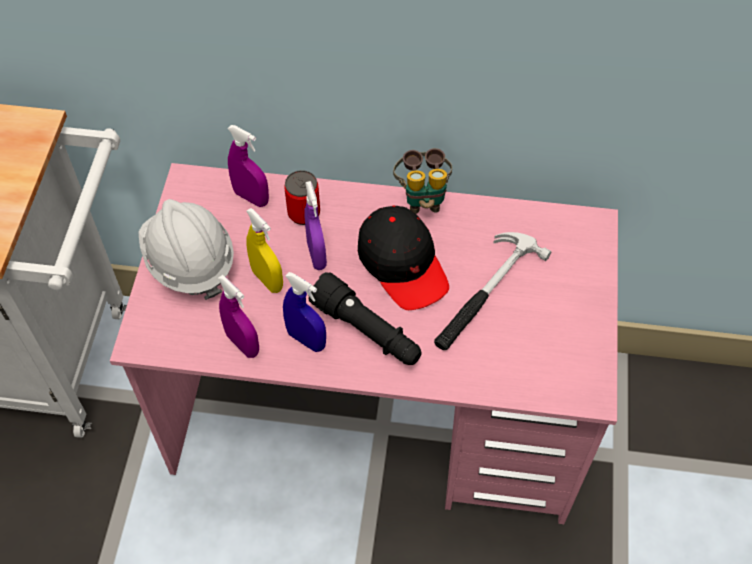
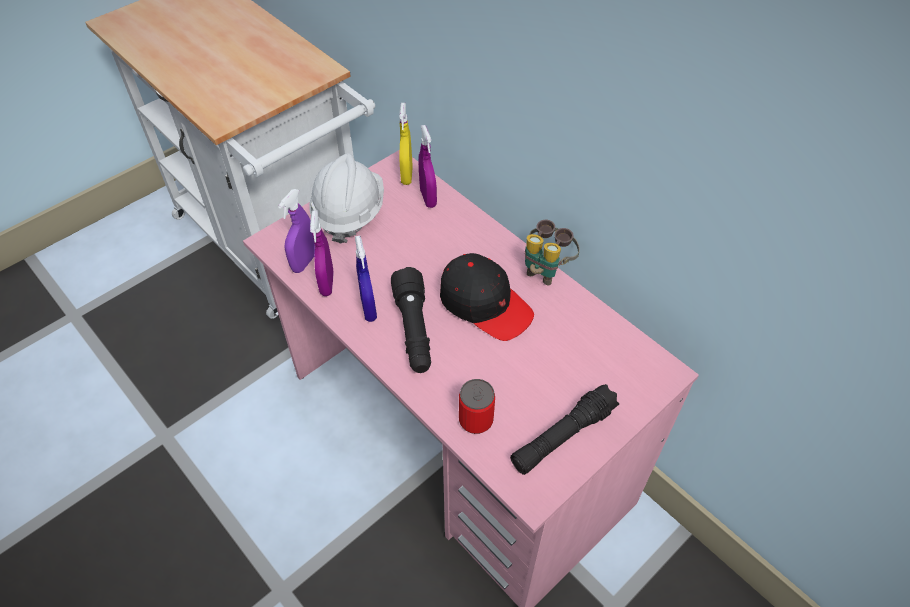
camera: 40 degrees right, 5 degrees down
yellow spray bottle [246,208,283,293] -> yellow spray bottle moved to [399,103,413,185]
can [284,170,320,225] -> can moved to [459,379,495,434]
purple spray bottle [304,181,327,270] -> purple spray bottle moved to [278,189,315,273]
black cap [358,206,449,310] -> black cap turned 60 degrees counterclockwise [440,253,534,341]
hammer [434,232,551,350] -> none
none -> black flashlight [510,384,620,475]

